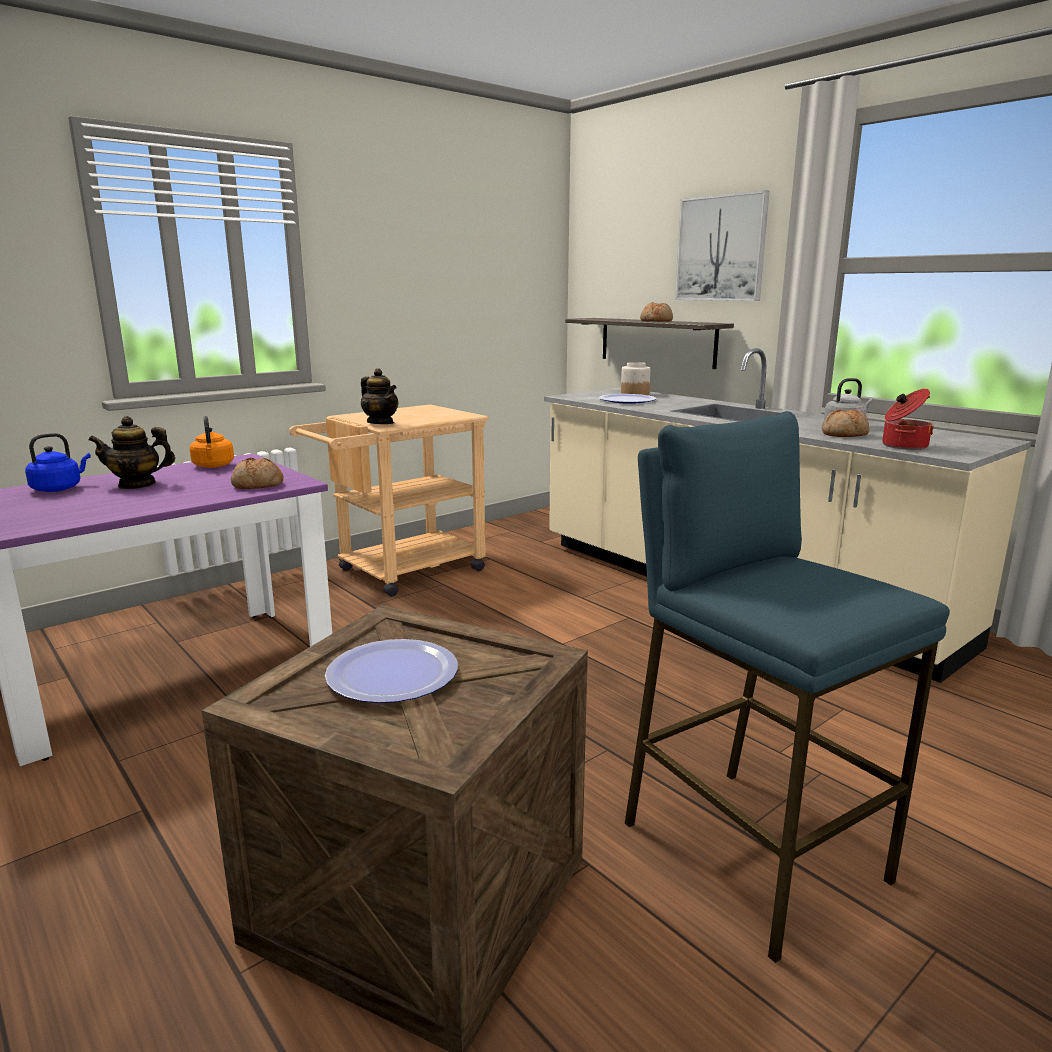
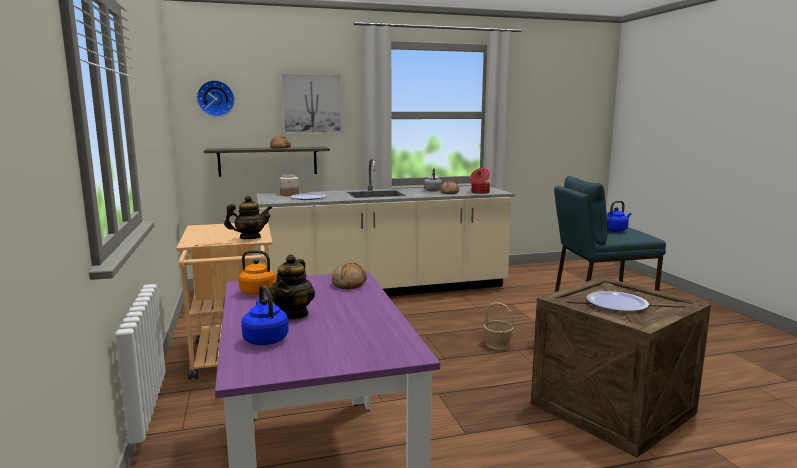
camera: 65 degrees left, 5 degrees down
none -> wall clock [197,80,235,117]
none -> basket [483,302,514,350]
none -> blue kettle [607,201,631,232]

